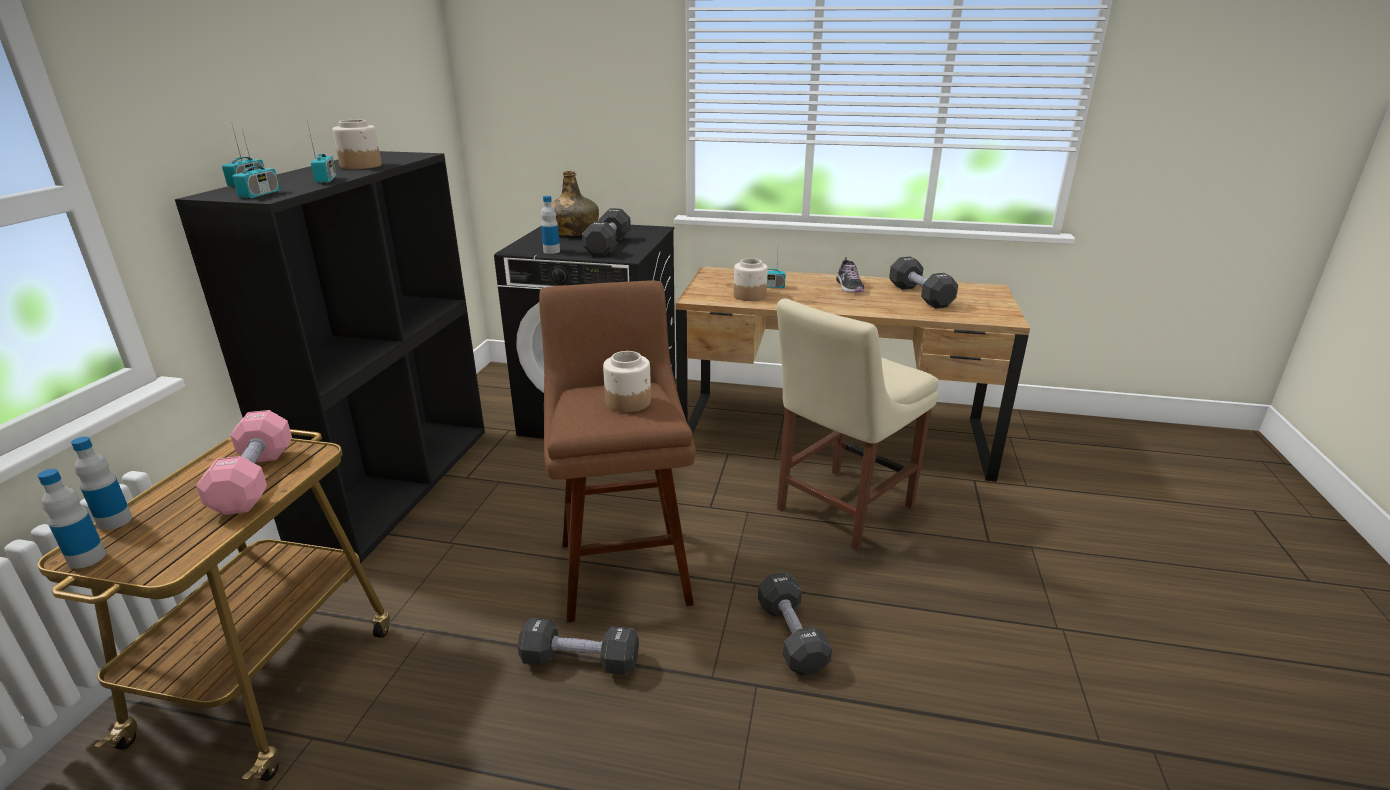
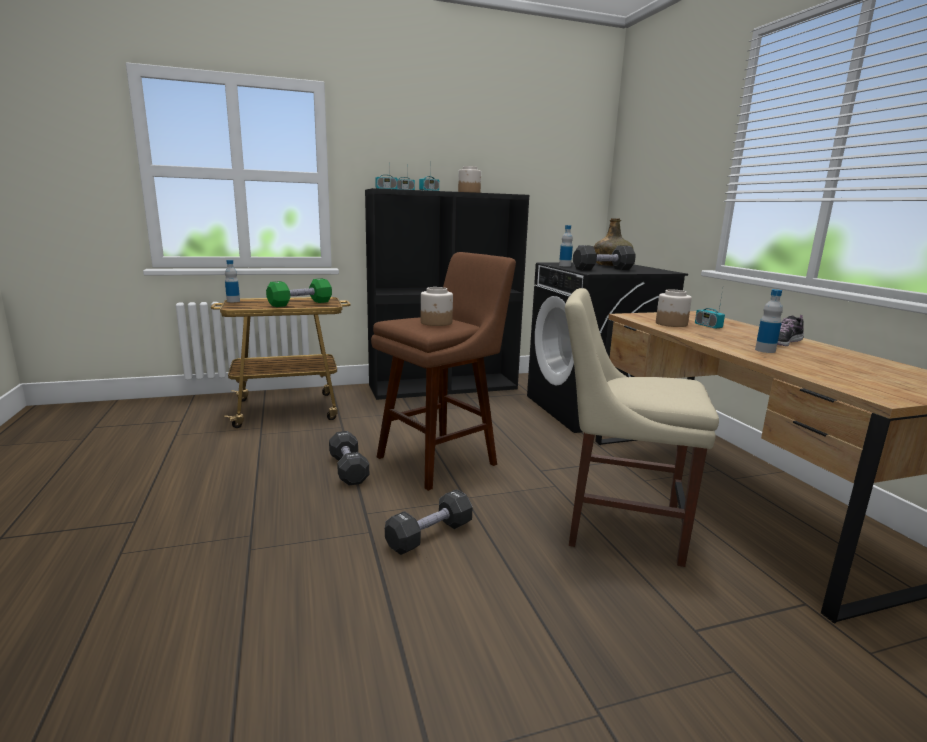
camera: 60 degrees right, 10 degrees down
bottle [71,436,132,530] -> bottle moved to [755,289,783,353]
pink dumbbell [196,410,292,515] -> green dumbbell [266,278,332,307]
black dumbbell [889,257,958,308] -> none

